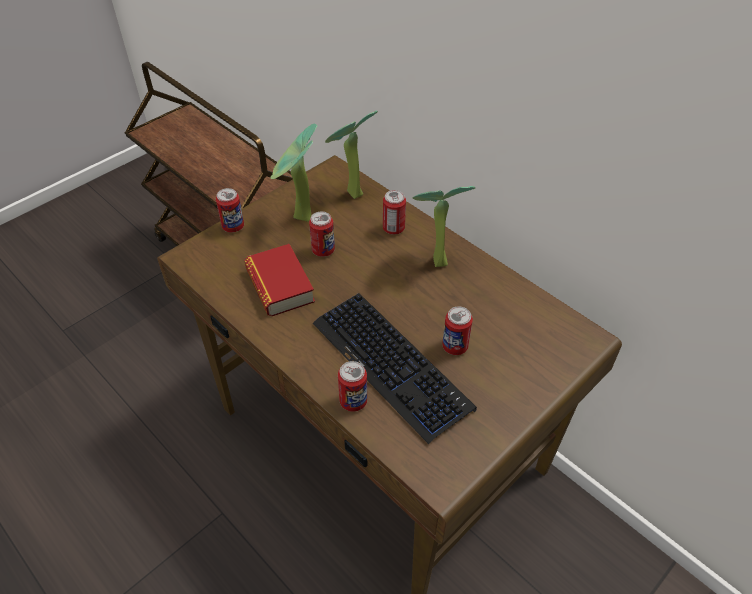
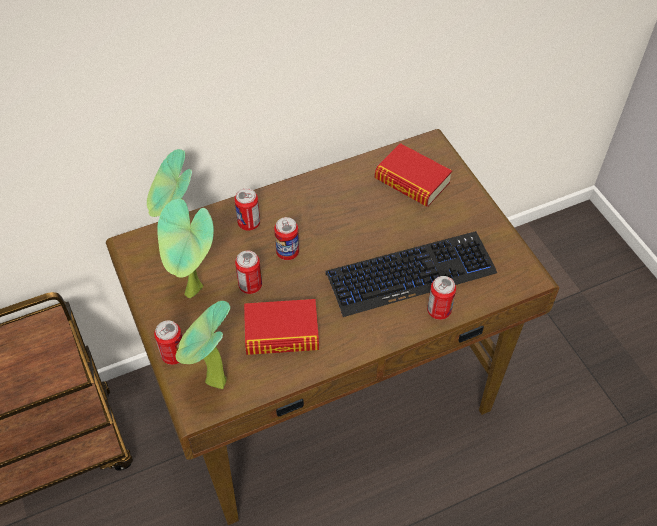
camera: 70 degrees left, 5 degrees up
potted plant [413,186,475,267] -> potted plant moved to [176,301,230,389]
can [442,306,473,355] -> can moved to [274,217,299,260]
none -> book [375,143,452,207]

